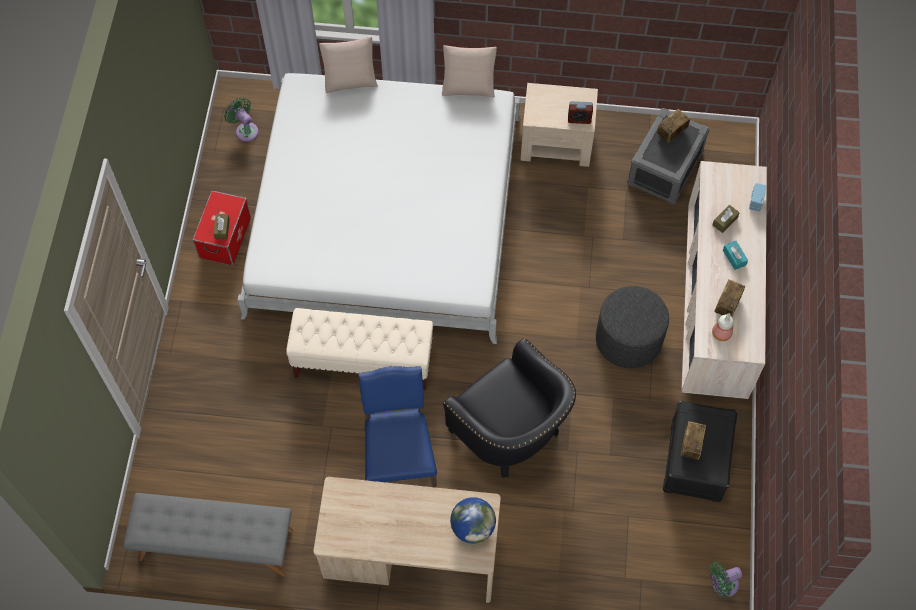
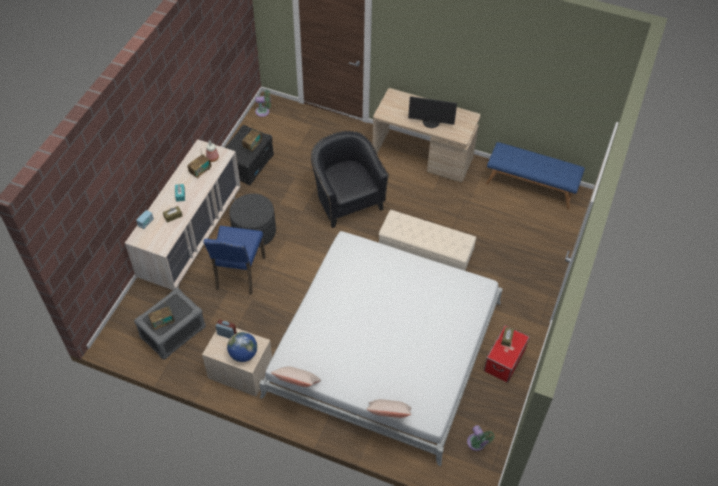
camera: 165 degrees left, 10 degrees down
grey bench [123,493,293,576] -> blue bench [486,142,585,210]
blue chair [358,366,437,488] -> blue chair moved to [203,226,266,295]
globe [450,497,496,544] -> globe moved to [227,332,257,362]
none -> monitor [408,96,457,128]

